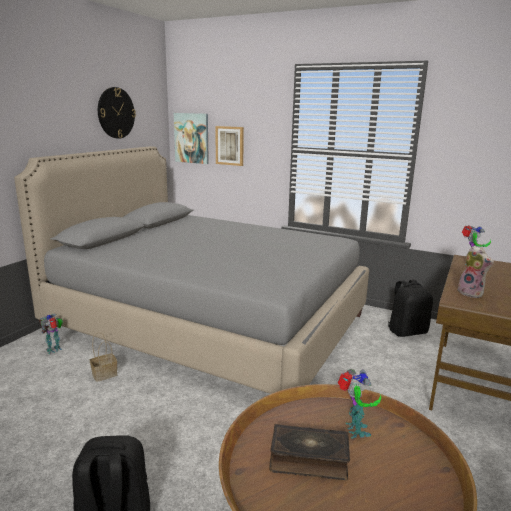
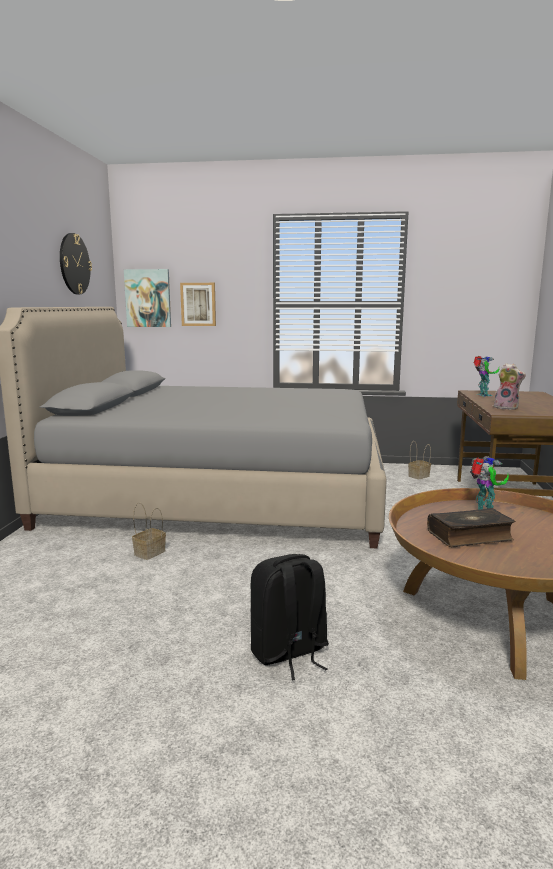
camera: 20 degrees left, 5 degrees down
toy robot [40,314,63,354] -> none
black backpack [388,279,433,337] -> basket [408,441,431,480]

